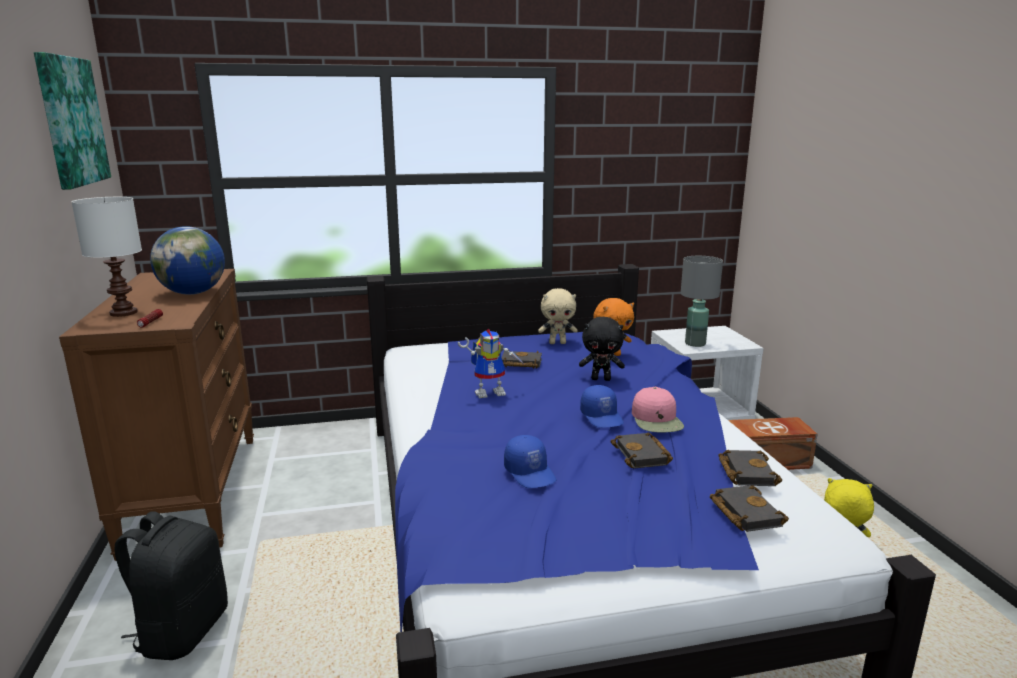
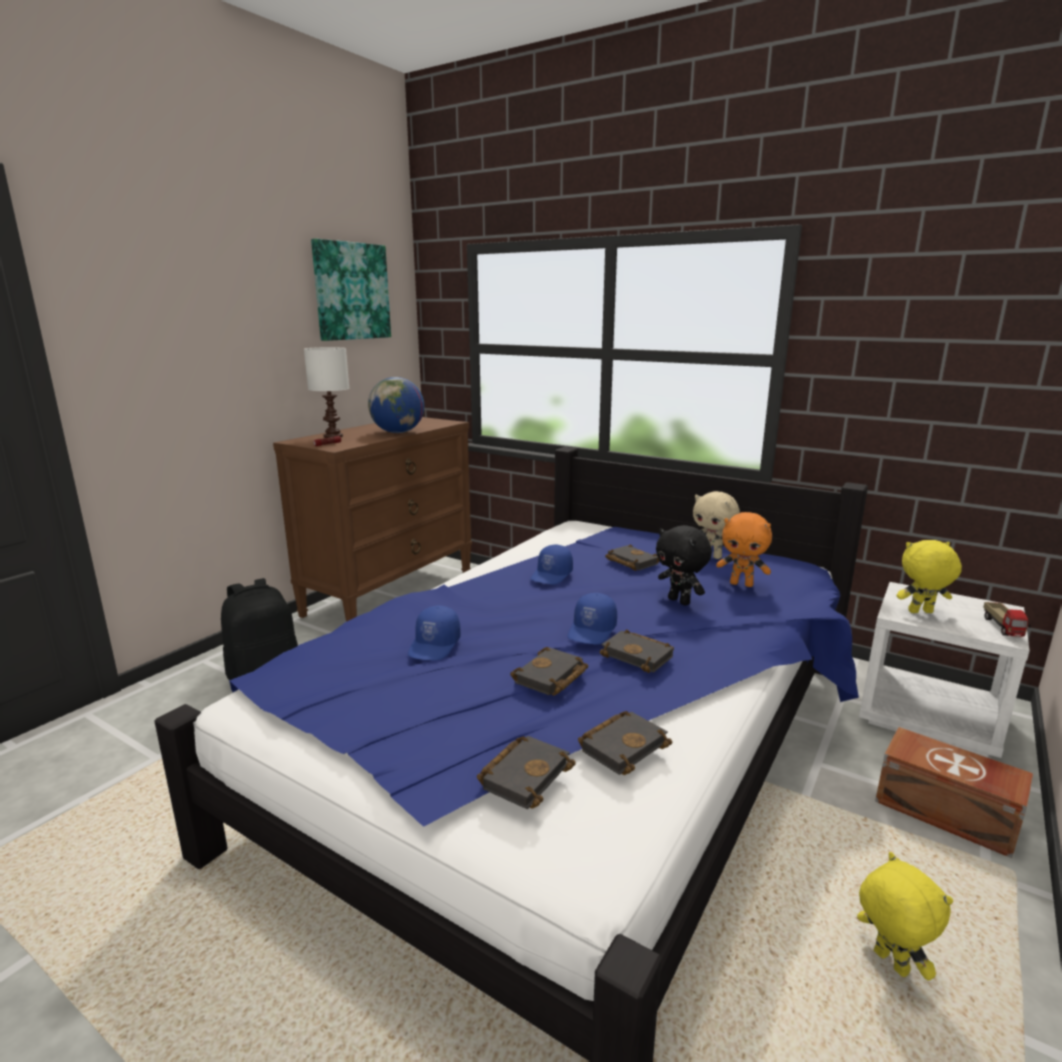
camera: 45 degrees right, 0 degrees up
toy robot [458,329,525,398] -> blue cap [530,545,573,585]
pink cap [632,387,684,432] -> black book [600,629,674,673]
grey table lamp [681,256,723,347] -> yellow plush toy [897,540,962,613]
none -> toy truck [984,602,1031,637]

